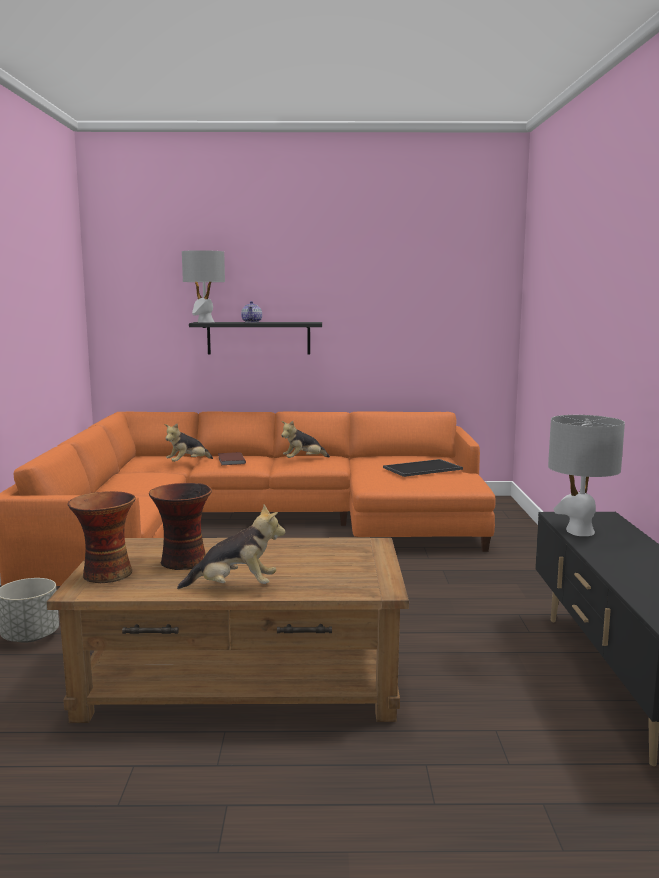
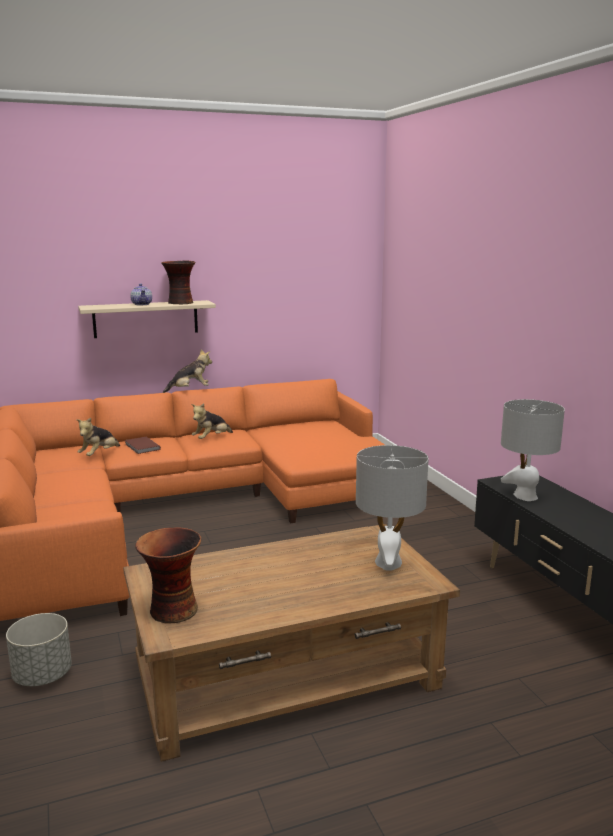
camera: 20 degrees left, 5 degrees up
vase [149,483,212,570] -> vase moved to [161,260,196,304]
plush toy [177,505,285,589] -> plush toy moved to [163,350,212,393]
grey table lamp [182,250,225,323] -> grey table lamp moved to [356,445,429,571]
black shelf [189,322,322,354] -> beige shelf [78,300,216,338]
tray [383,459,463,477] -> none

